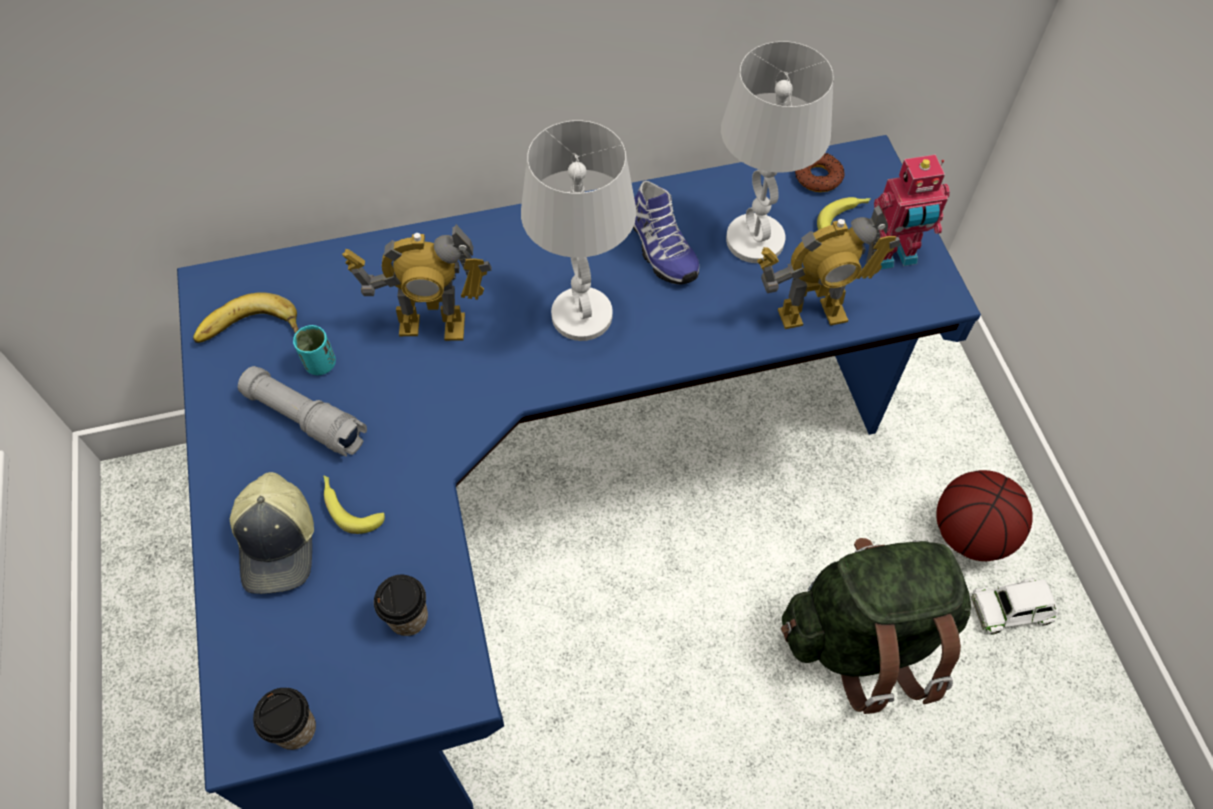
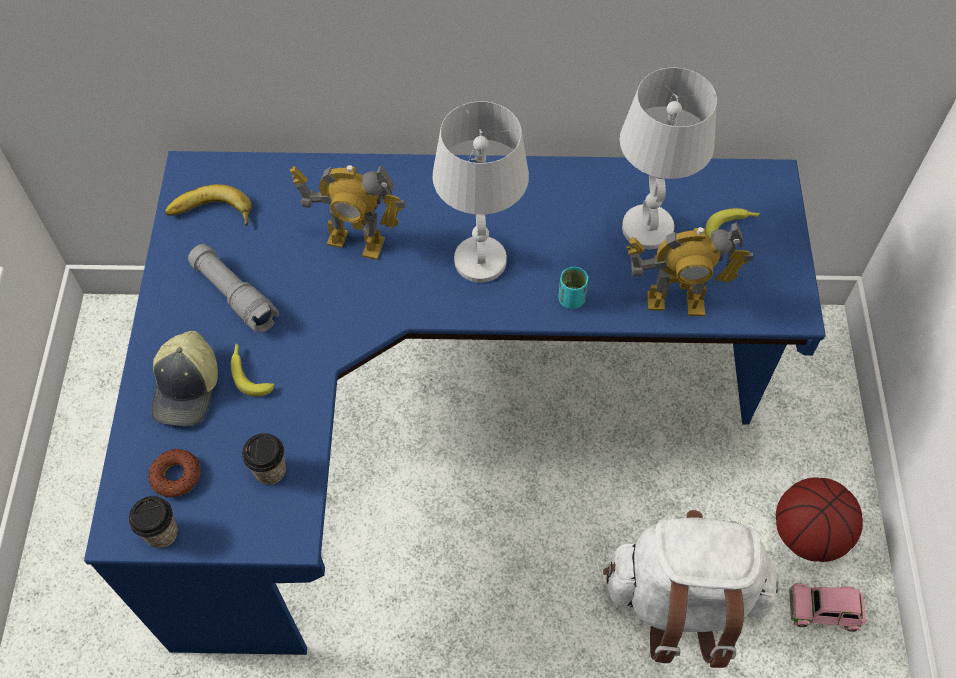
camera: 15 degrees right, 0 degrees up
turquoise cup [293,325,336,375] -> turquoise cup moved to [559,267,588,309]
shoe [633,181,699,285] -> none
green backpack [781,538,971,714] -> white backpack [603,510,778,668]
donut [795,153,845,192] -> donut moved to [148,449,201,497]
toy robot [874,154,950,270] -> none
white toy car [971,578,1059,634] -> pink toy car [789,583,867,632]

